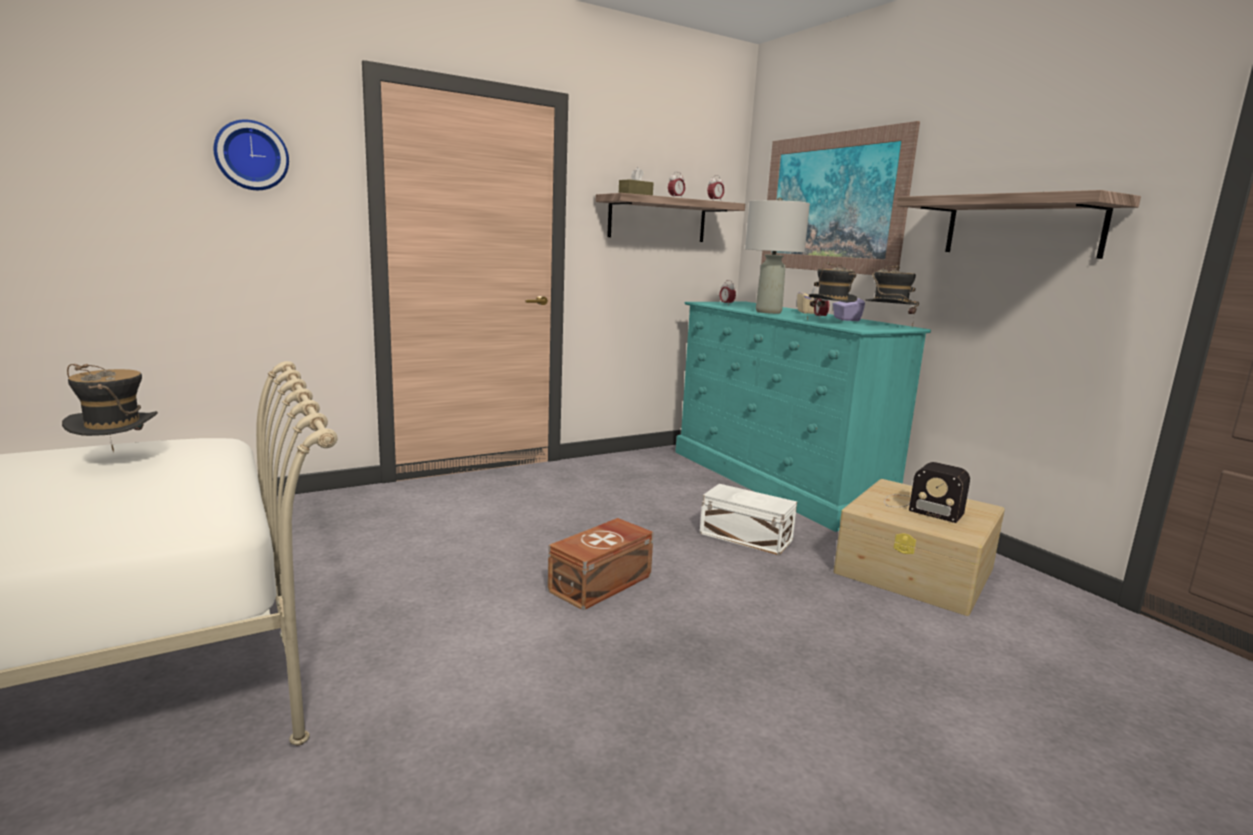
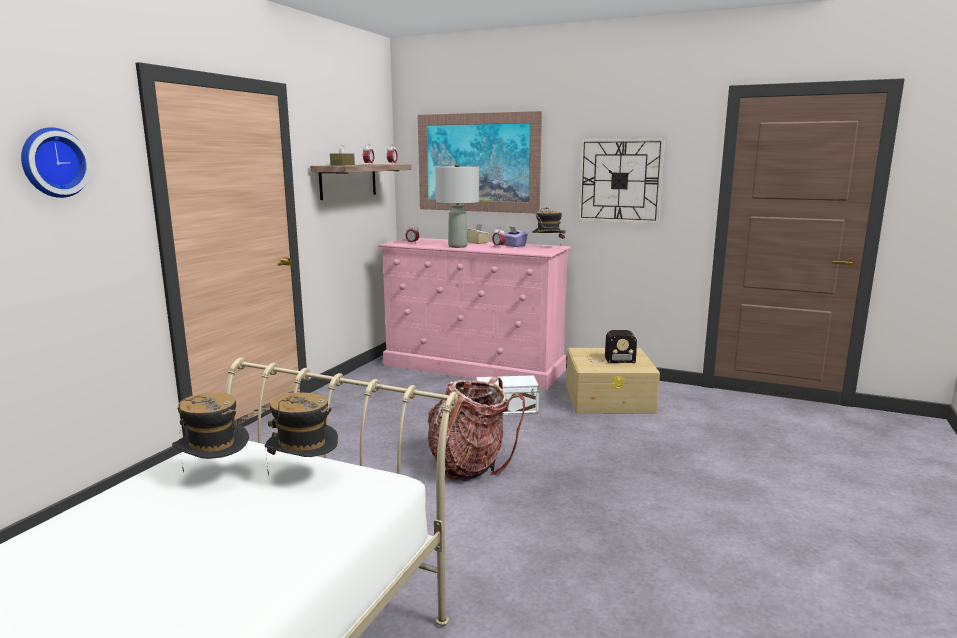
camera: 35 degrees left, 0 degrees up
brown storage box [548,518,654,611] -> backpack [428,376,525,481]
turquoise dresser [675,301,931,532] -> pink dresser [378,238,571,390]
hat [807,262,857,321] -> hat moved to [264,392,338,476]
shelf [897,190,1141,259] -> wall clock [578,138,665,224]

